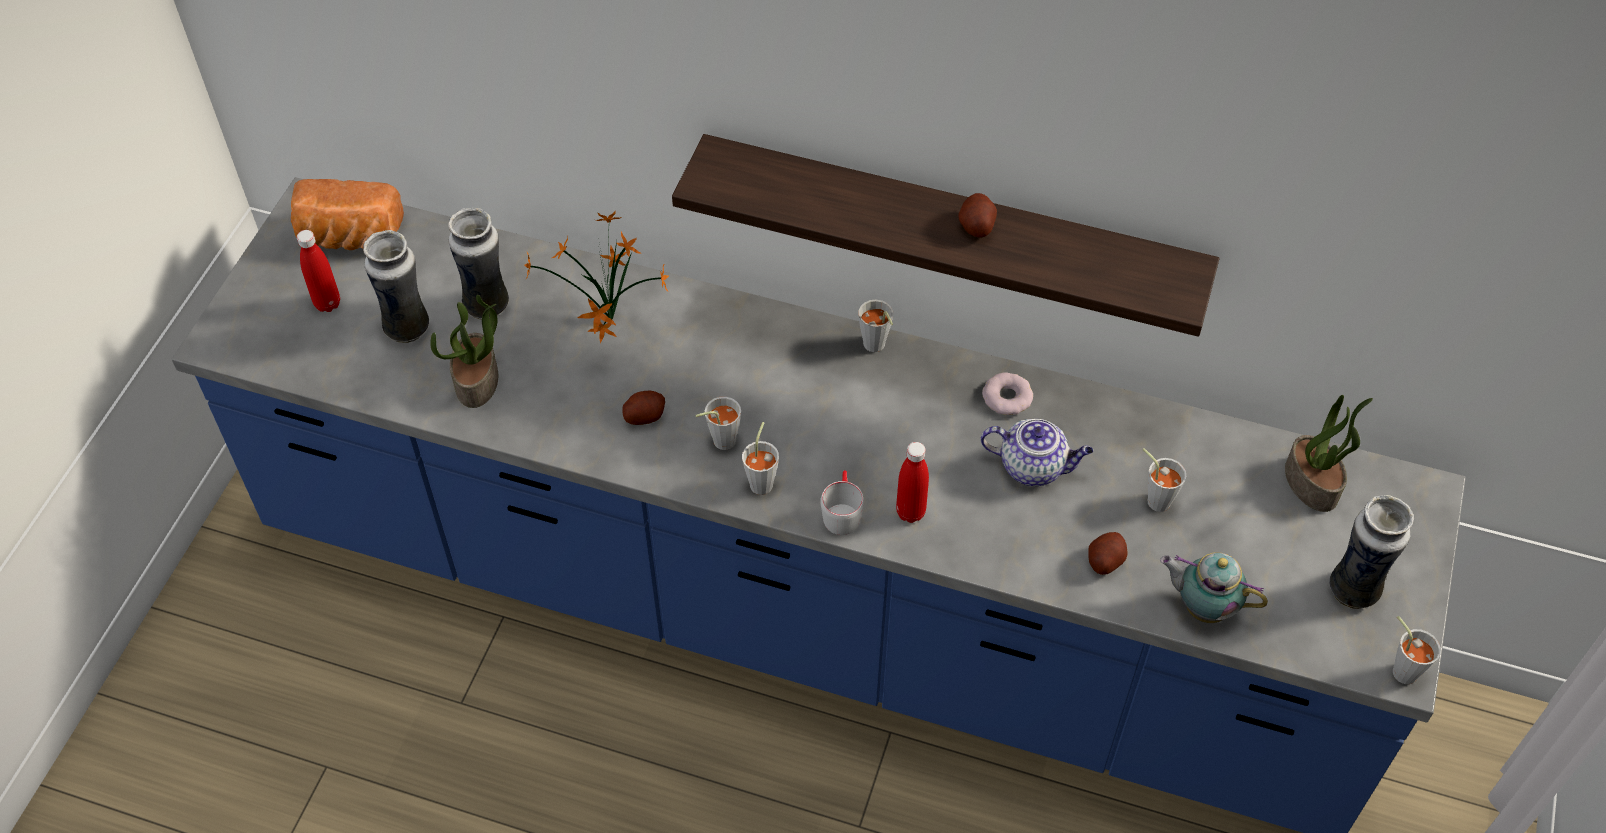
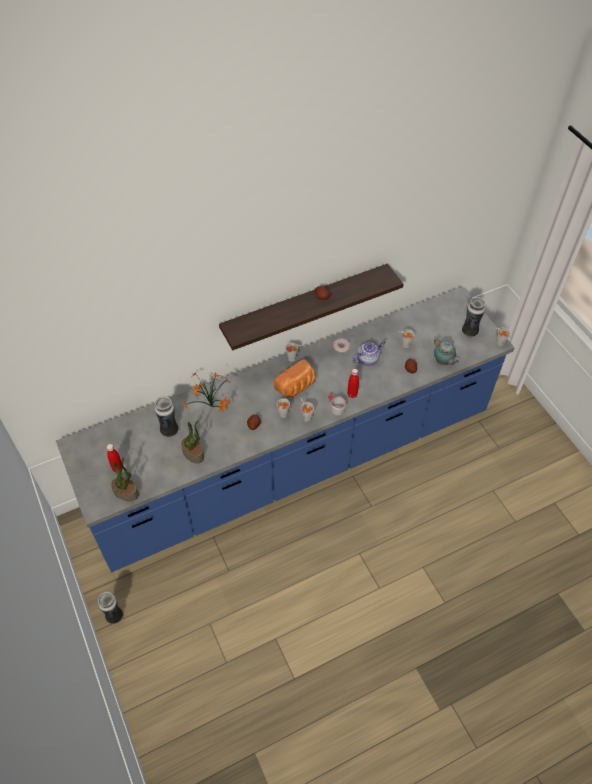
camera: 45 degrees left, 0 degrees up
bread [291,179,404,250] -> bread moved to [273,359,316,398]
vase [363,230,429,343] -> vase moved to [98,592,123,624]
teapot [1160,552,1268,623] -> teapot turned 105 degrees counterclockwise [434,339,459,365]
potted plant [1285,395,1373,512] -> potted plant moved to [111,457,139,501]

